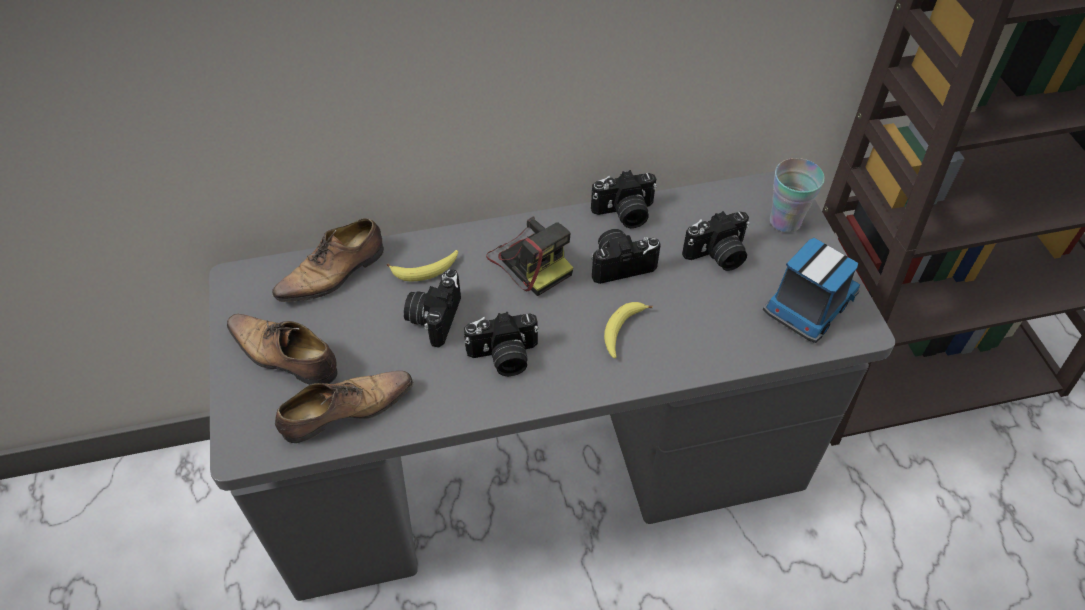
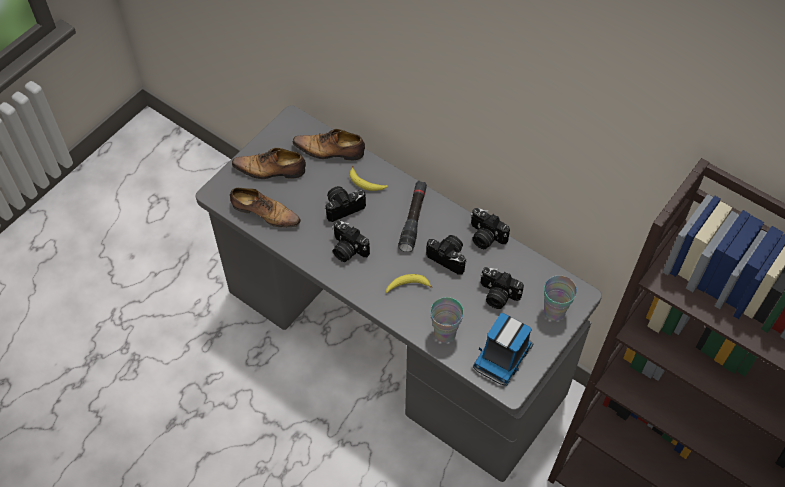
camera: 50 degrees right, 5 degrees up
shoe [227,314,338,385] -> shoe turned 75 degrees counterclockwise [232,148,306,179]
camera [486,216,573,296] -> black flashlight [398,181,427,252]
toy truck [762,238,860,343] -> toy truck turned 120 degrees clockwise [473,313,533,386]
none -> cup [430,297,464,343]

